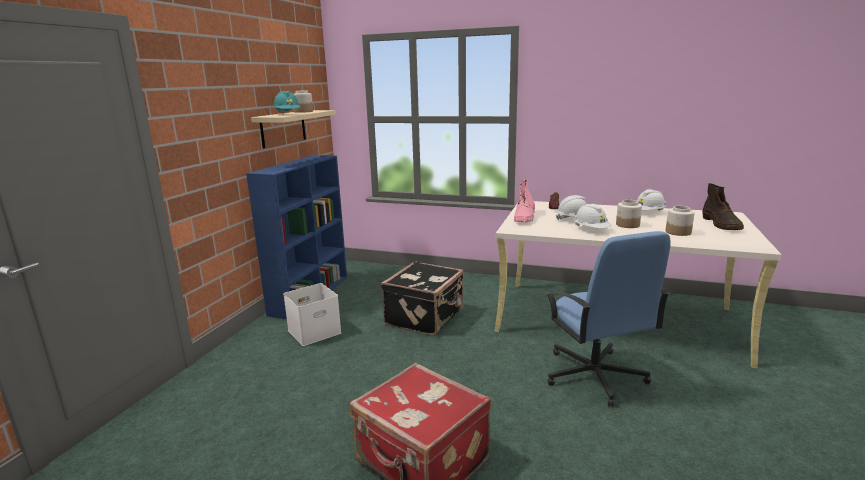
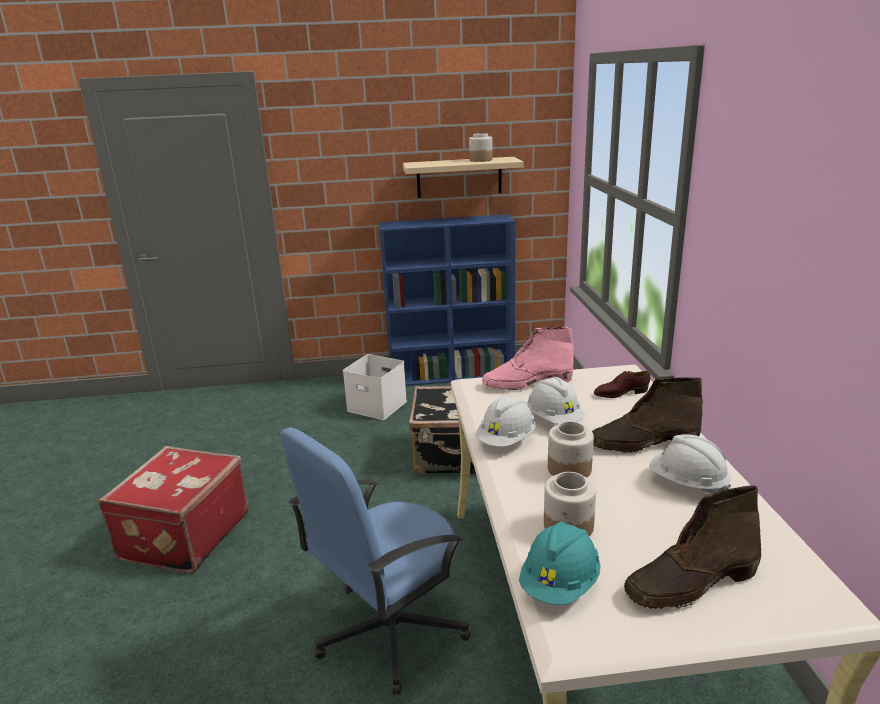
camera: 65 degrees right, 5 degrees up
turquoise hard hat [273,91,301,114] -> turquoise hard hat moved to [519,522,601,605]
none -> brown boot [592,377,703,453]

